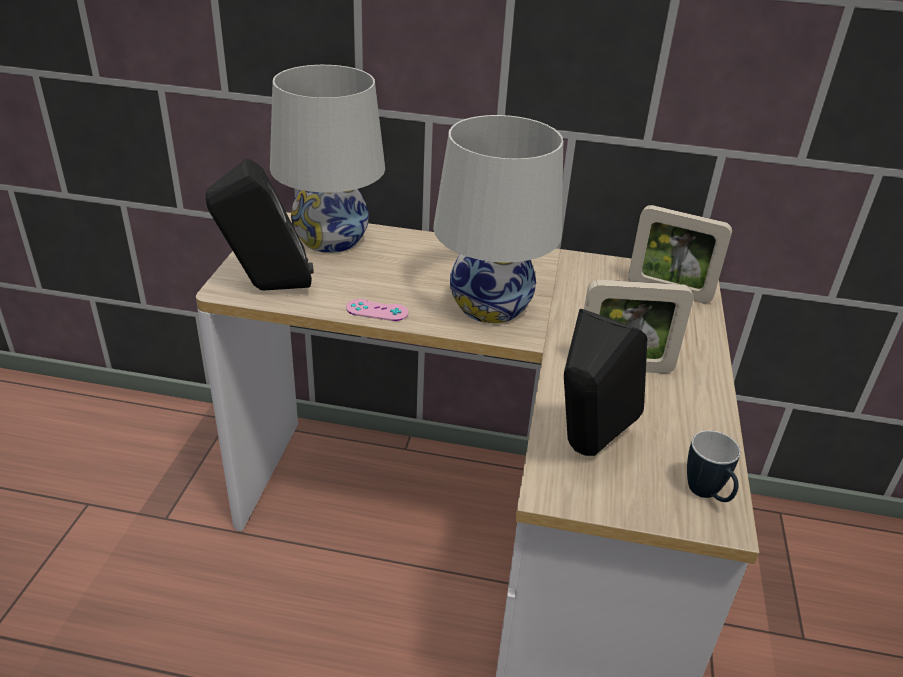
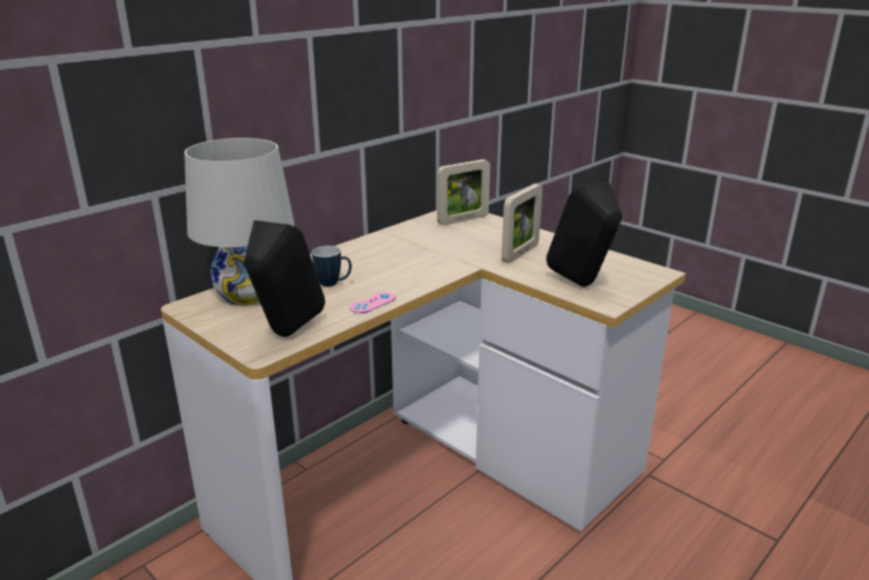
camera: 55 degrees left, 10 degrees down
white table lamp [433,115,563,323] -> none
mug [687,431,740,502] -> mug moved to [312,246,352,287]

